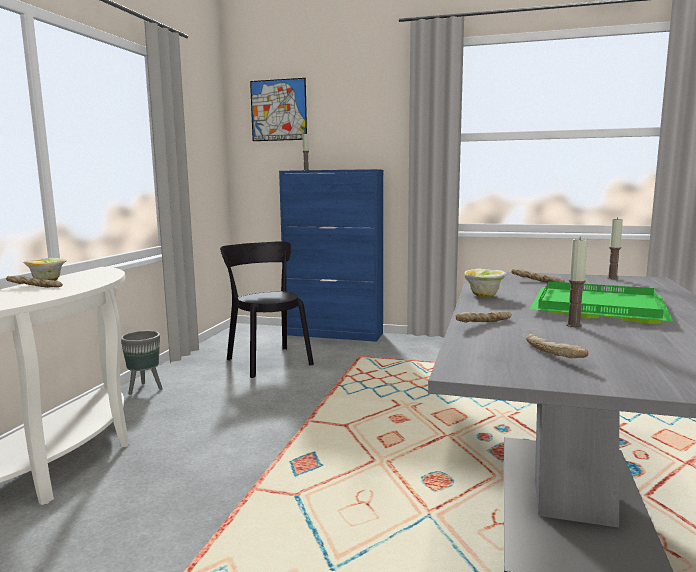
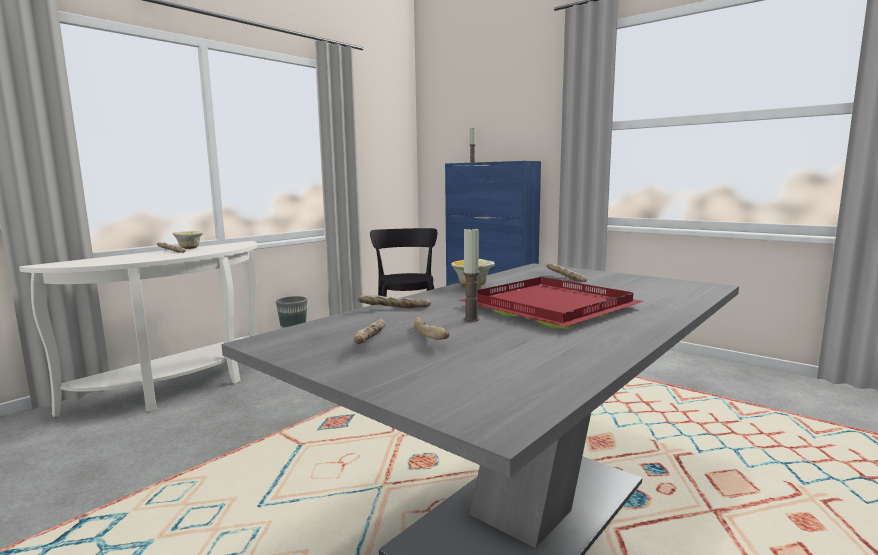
camera: 25 degrees right, 0 degrees up
picture [250,78,307,141] -> none
green tray [530,282,673,324] -> red tray [459,277,644,329]
candle [607,217,623,280] -> none
none -> bread [414,317,449,340]

